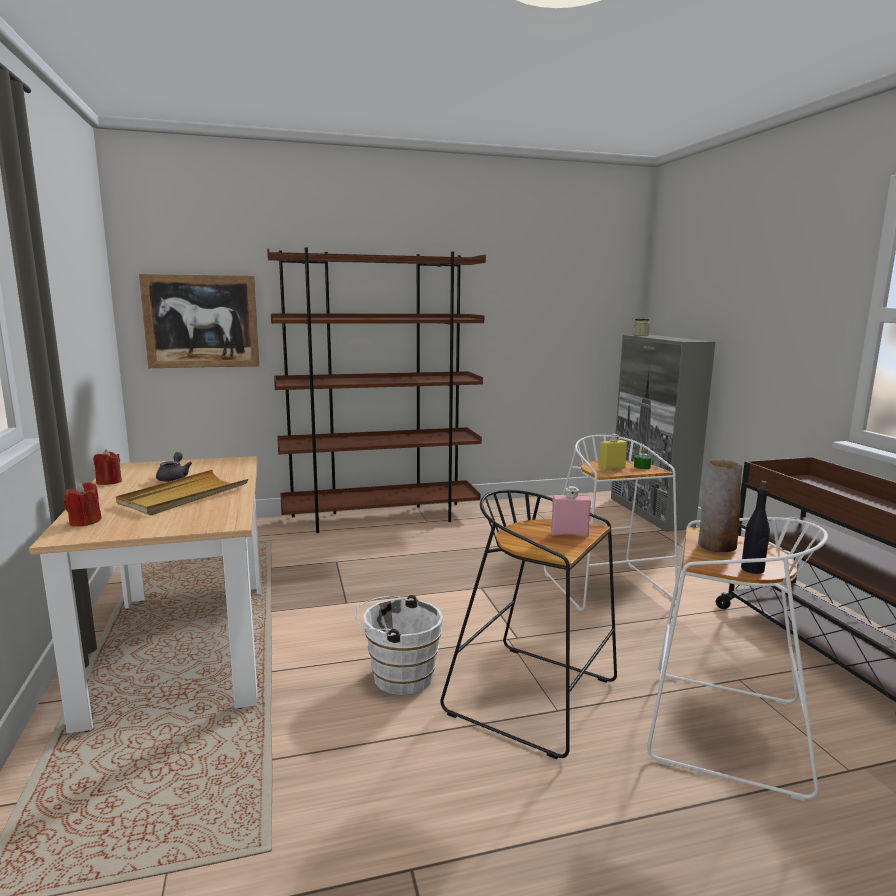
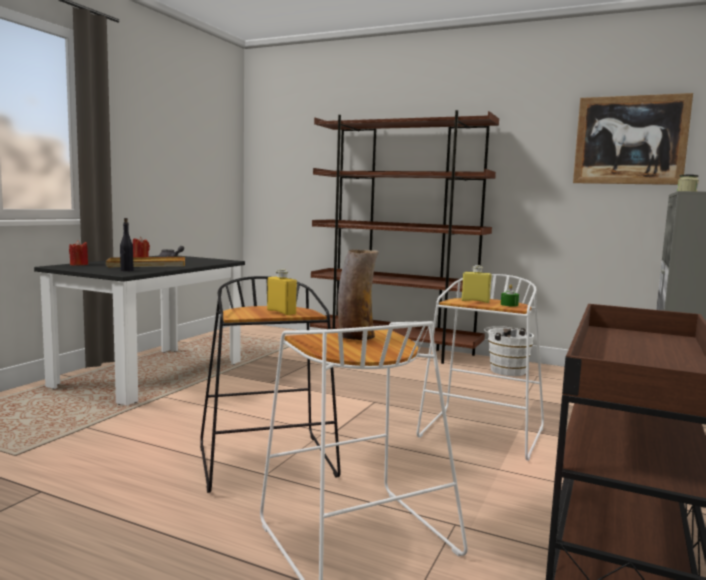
camera: 40 degrees right, 5 degrees down
beige dining table [29,456,261,734] -> black dining table [34,256,245,406]
picture [139,274,260,368] -> picture moved to [573,93,693,185]
white bucket [355,595,443,695] -> white bucket moved to [484,326,534,376]
pink bottle [551,486,591,537] -> yellow bottle [267,269,297,315]
black bottle [741,481,770,574] -> black bottle moved to [120,218,134,271]

